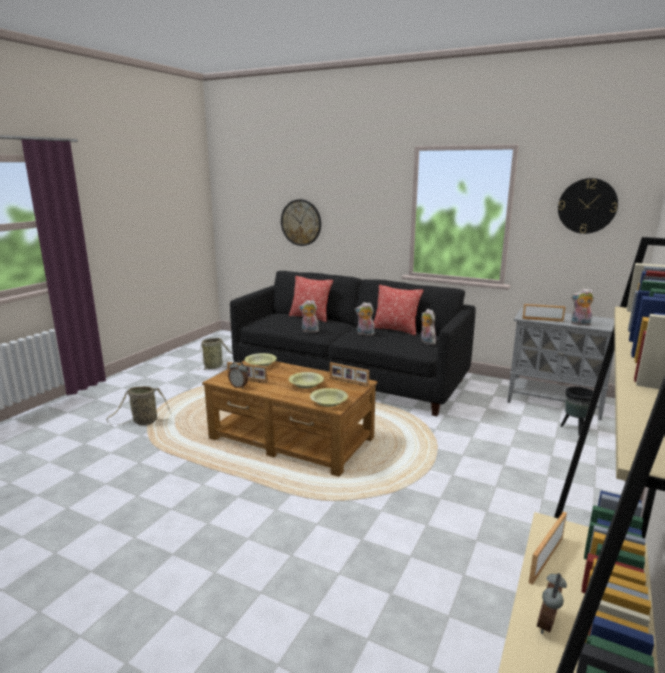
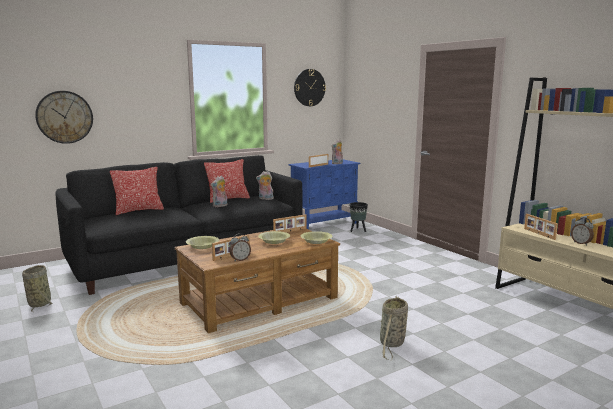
camera: 60 degrees left, 5 degrees down
basket [106,386,171,425] -> basket moved to [379,296,408,360]
plush toy [299,300,319,332] -> none
grey cabinet [507,308,615,421] -> blue cabinet [288,159,360,230]

